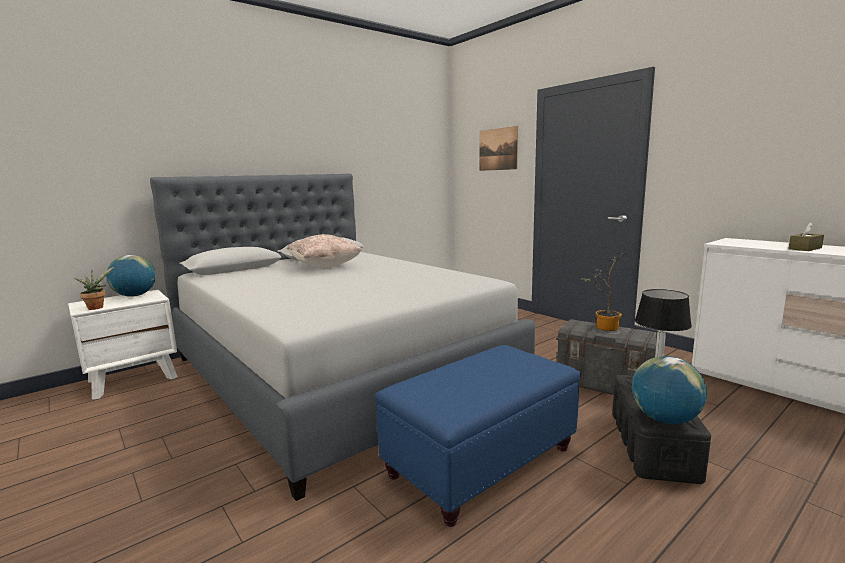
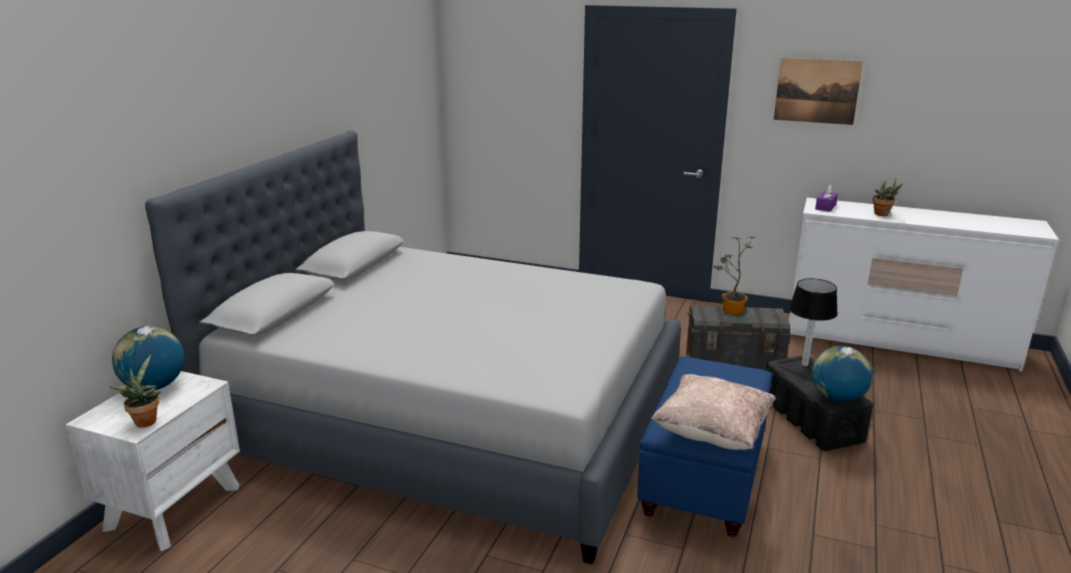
camera: 30 degrees left, 10 degrees up
beige pillow [286,234,362,267] -> beige pillow moved to [651,374,776,450]
picture [479,126,518,171] -> picture moved to [774,58,863,125]
brown tissue box [788,222,824,251] -> potted plant [872,178,903,216]
none -> purple tissue box [815,184,838,212]

